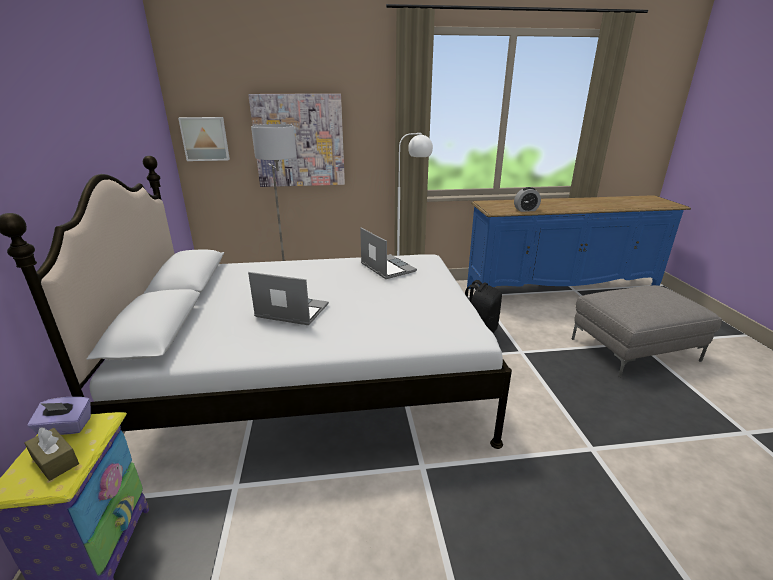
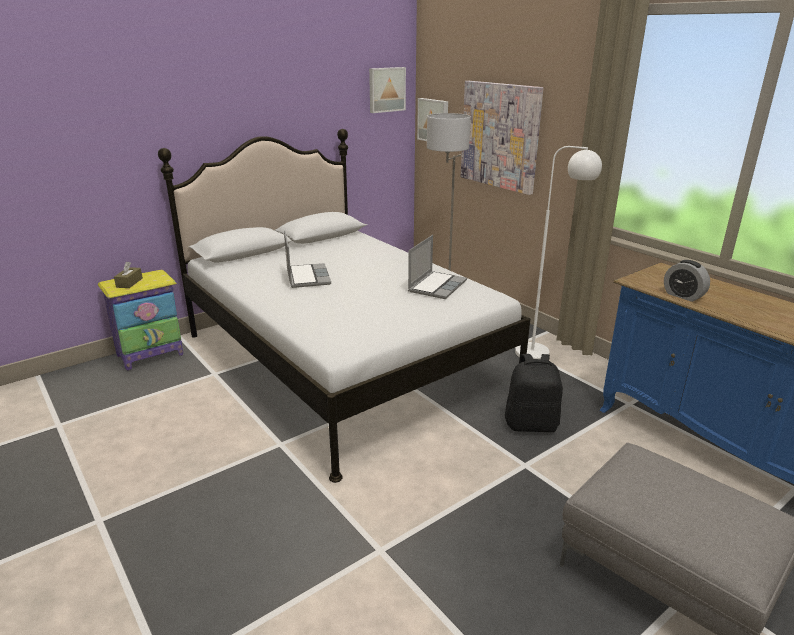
camera: 60 degrees right, 0 degrees up
purple tissue box [27,397,91,435] -> none
none -> picture [369,67,406,113]

